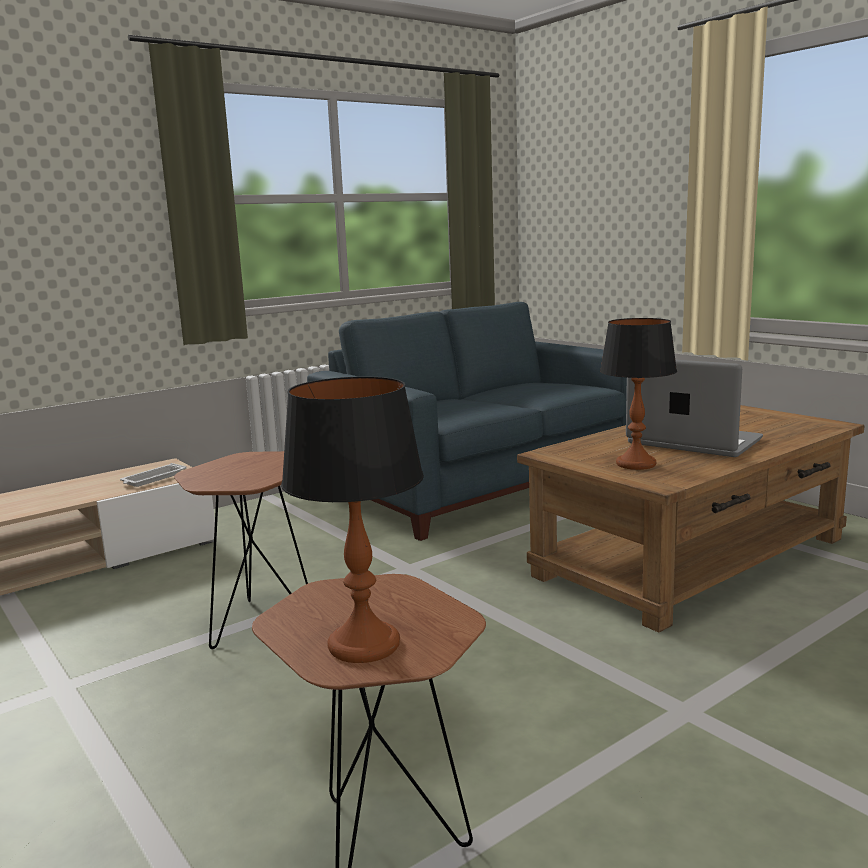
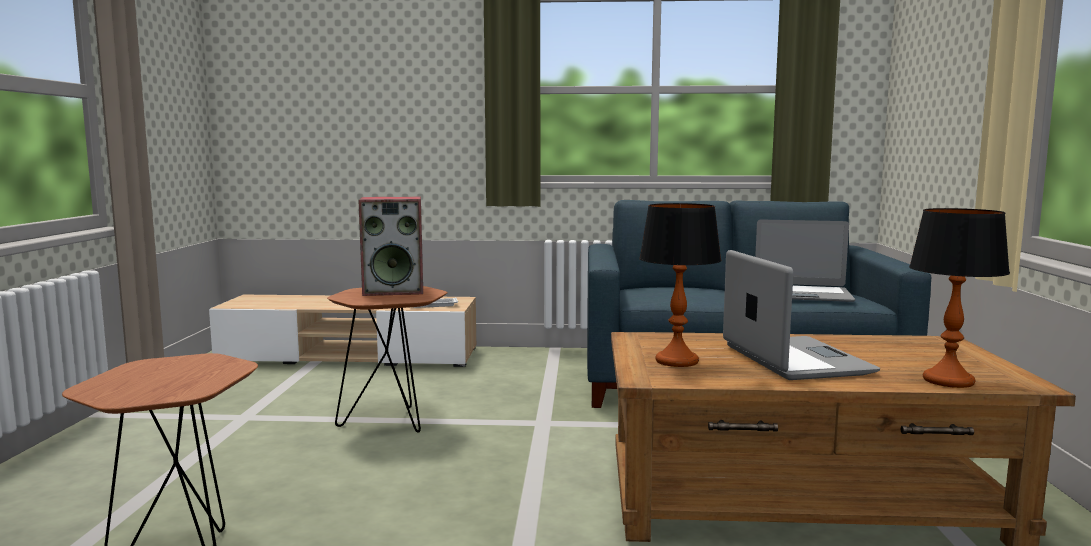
camera: 40 degrees right, 5 degrees down
table lamp [281,377,424,663] -> table lamp moved to [909,208,1010,388]
none -> speaker [358,196,423,296]
none -> laptop [755,220,855,302]

